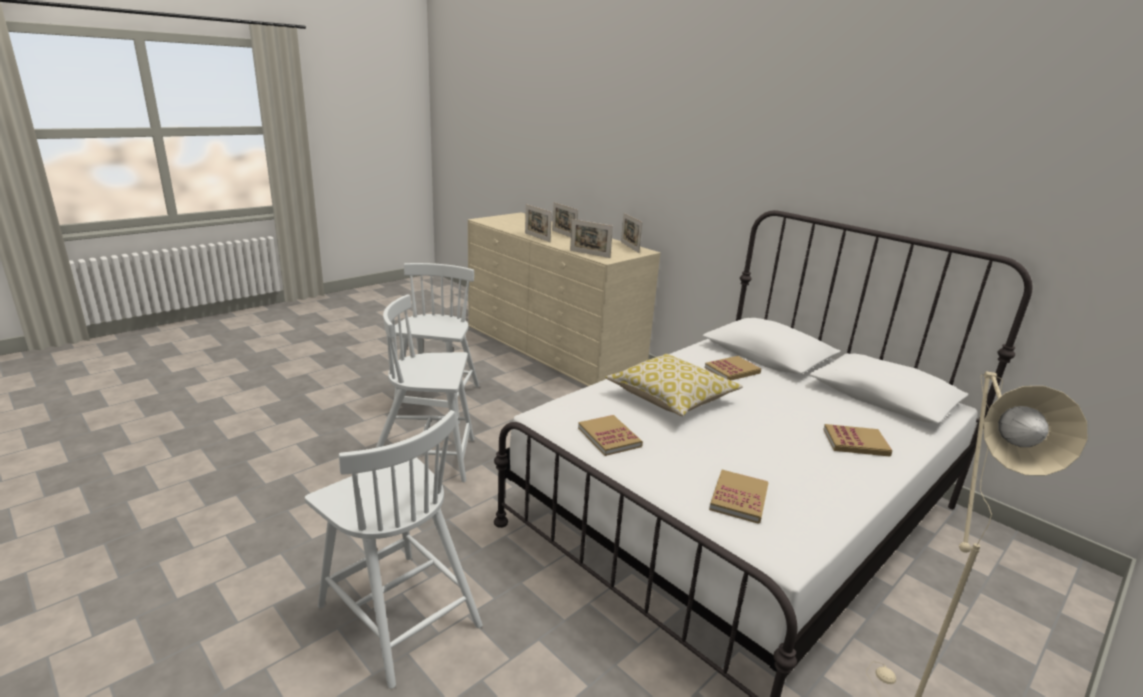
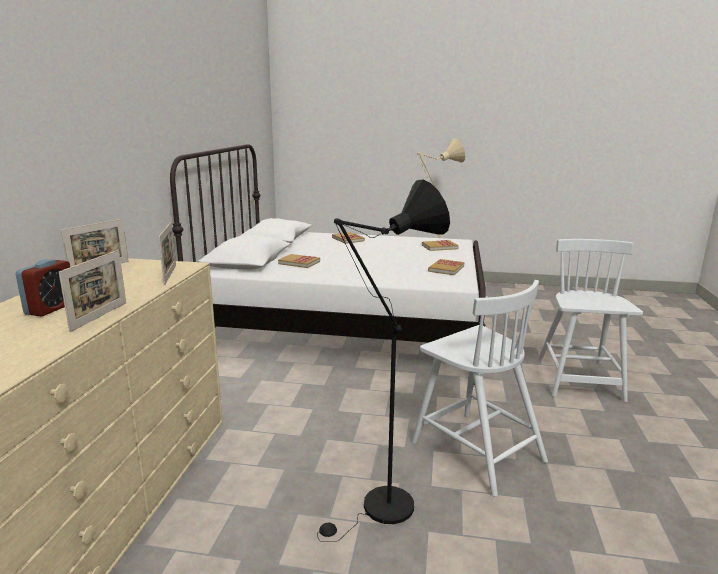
camera: 125 degrees left, 5 degrees down
white chair [394,263,479,424] -> black floor lamp [317,179,450,542]
picture frame [552,202,578,237] -> alarm clock [16,259,70,316]
pillow [605,354,743,416] -> none

